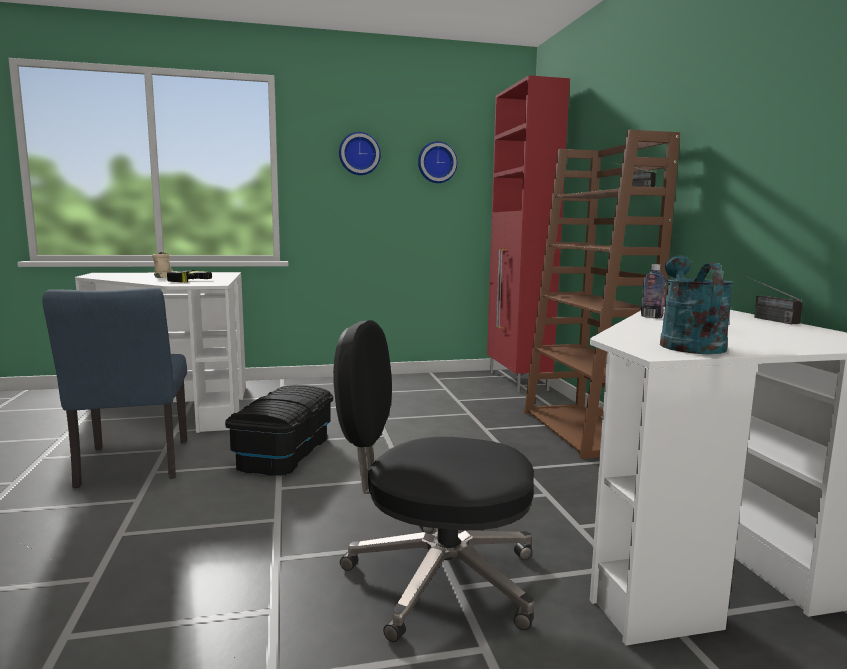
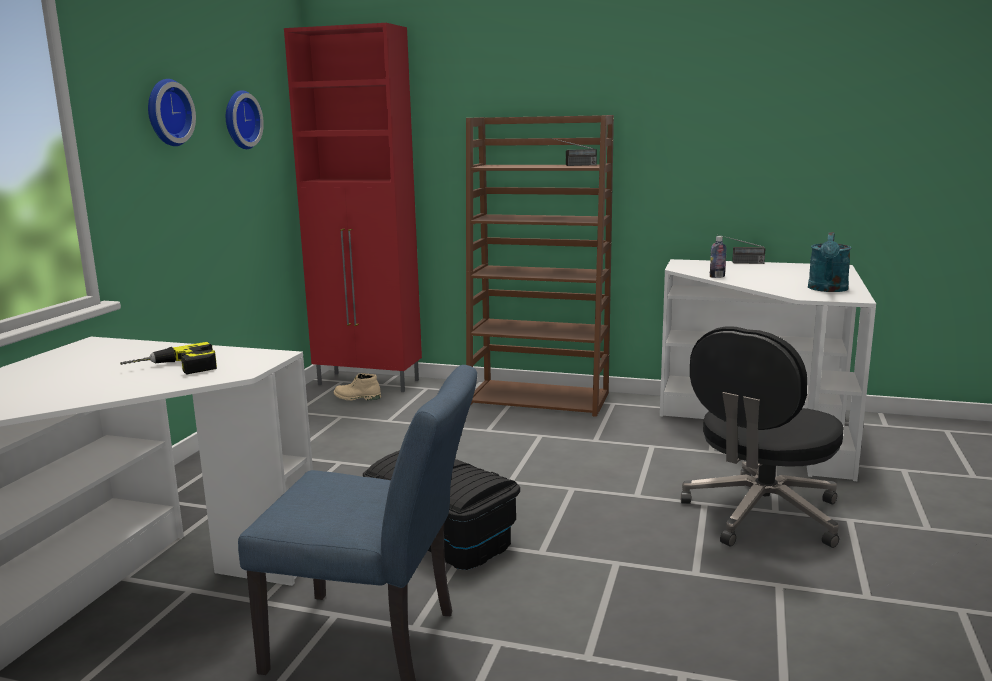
camera: 60 degrees left, 5 degrees up
beige boot [152,252,173,278] -> beige boot moved to [334,373,381,400]
turquoise watering can [660,256,734,354] -> turquoise watering can turned 105 degrees counterclockwise [808,232,851,292]

